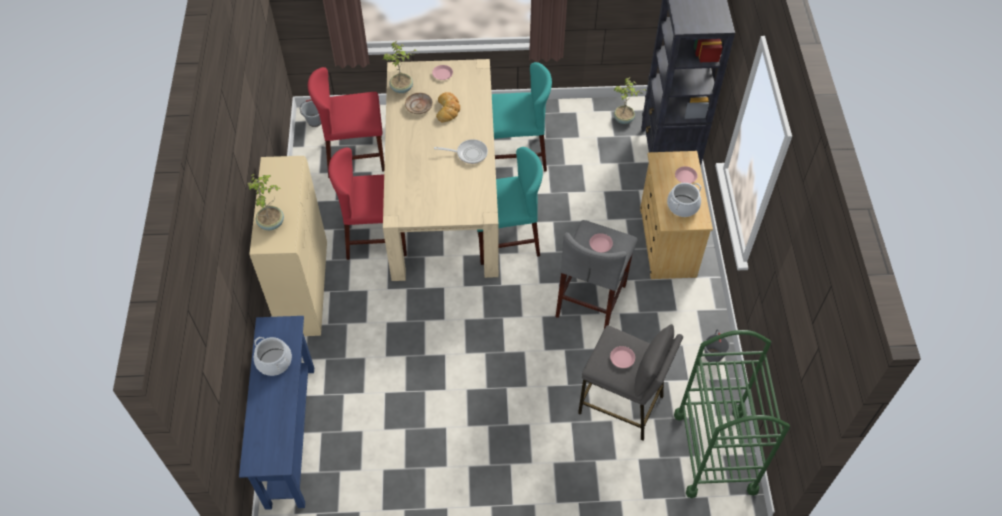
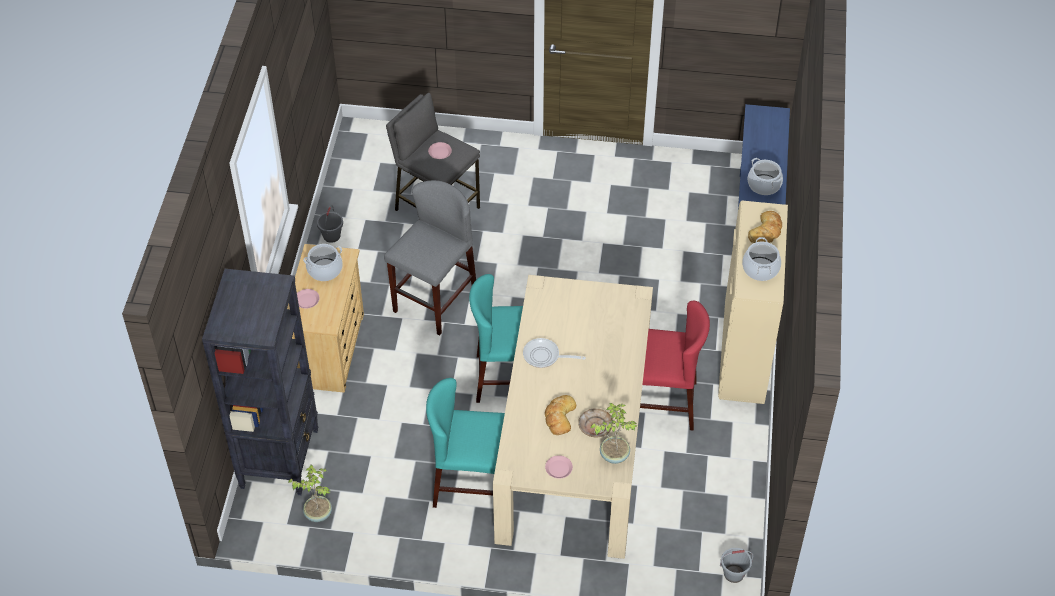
camera: 170 degrees left, 5 degrees down
potted plant [248,174,284,230] -> bread [748,211,782,243]
red chair [308,67,385,178] -> none
pink plate [589,233,613,253] -> none
green cart [674,330,790,498] -> none
none -> cooking pot [742,237,781,281]

